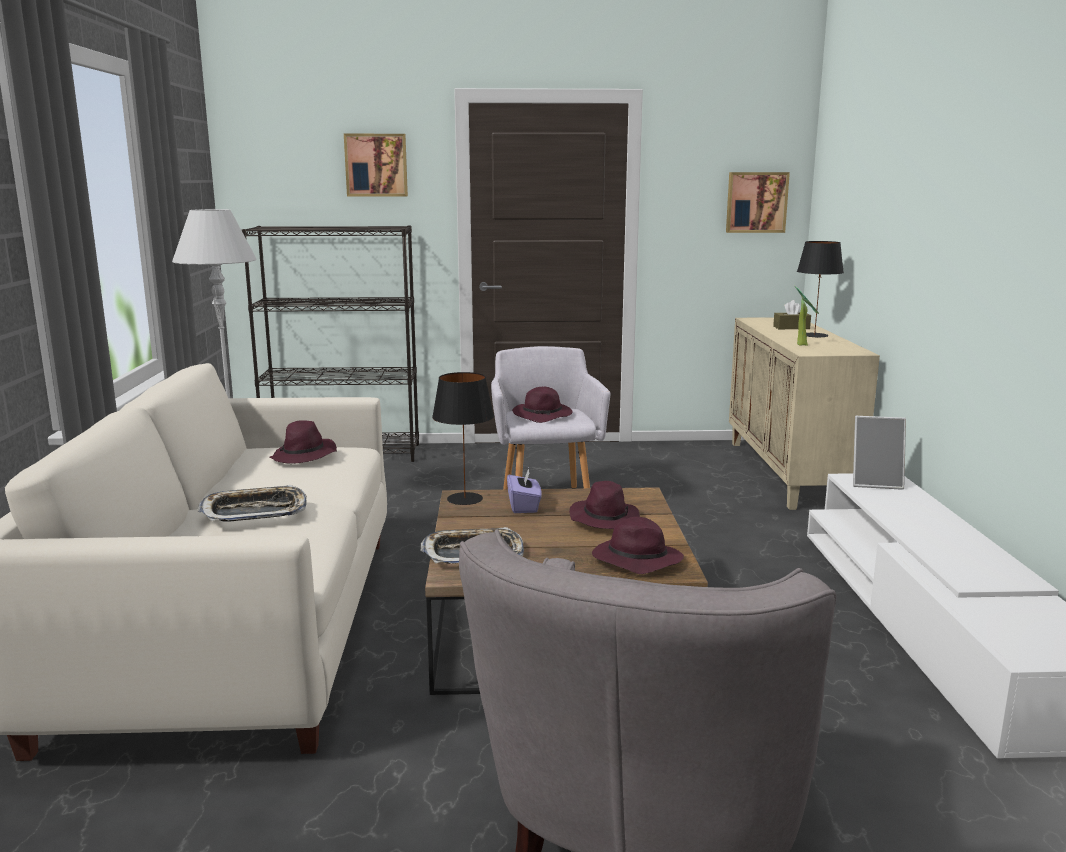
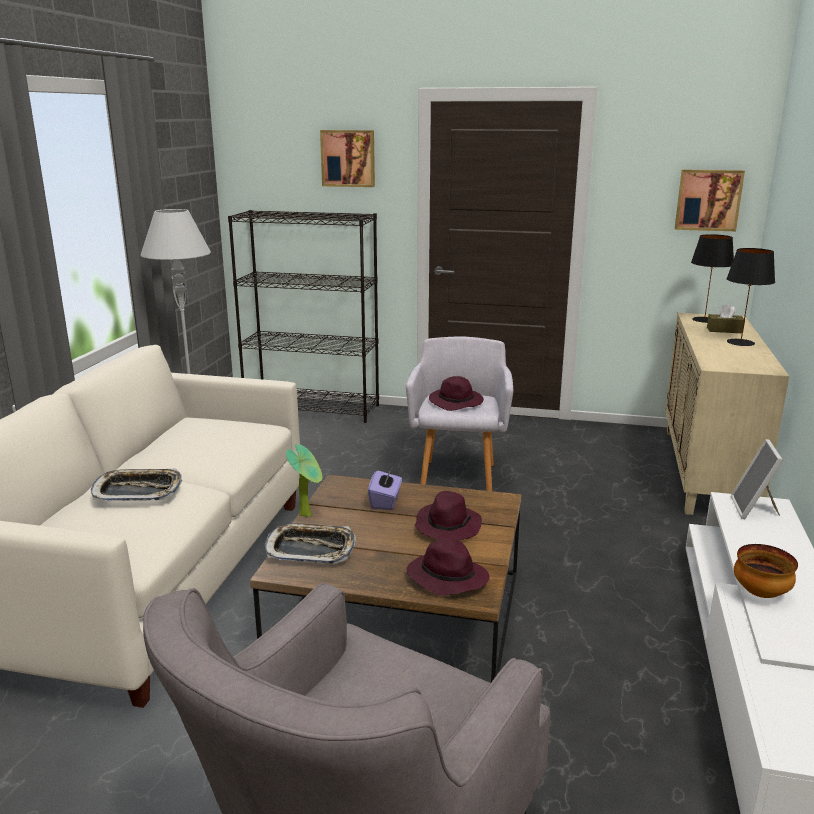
camera: 15 degrees right, 5 degrees up
purple hat [269,420,337,464] -> none
black table lamp [432,372,494,505] -> black table lamp moved to [691,234,734,323]
potted plant [795,286,819,346] -> potted plant moved to [286,444,323,517]
picture frame [853,416,906,490] -> picture frame turned 75 degrees clockwise [731,439,783,519]
none -> bowl [734,544,798,598]

